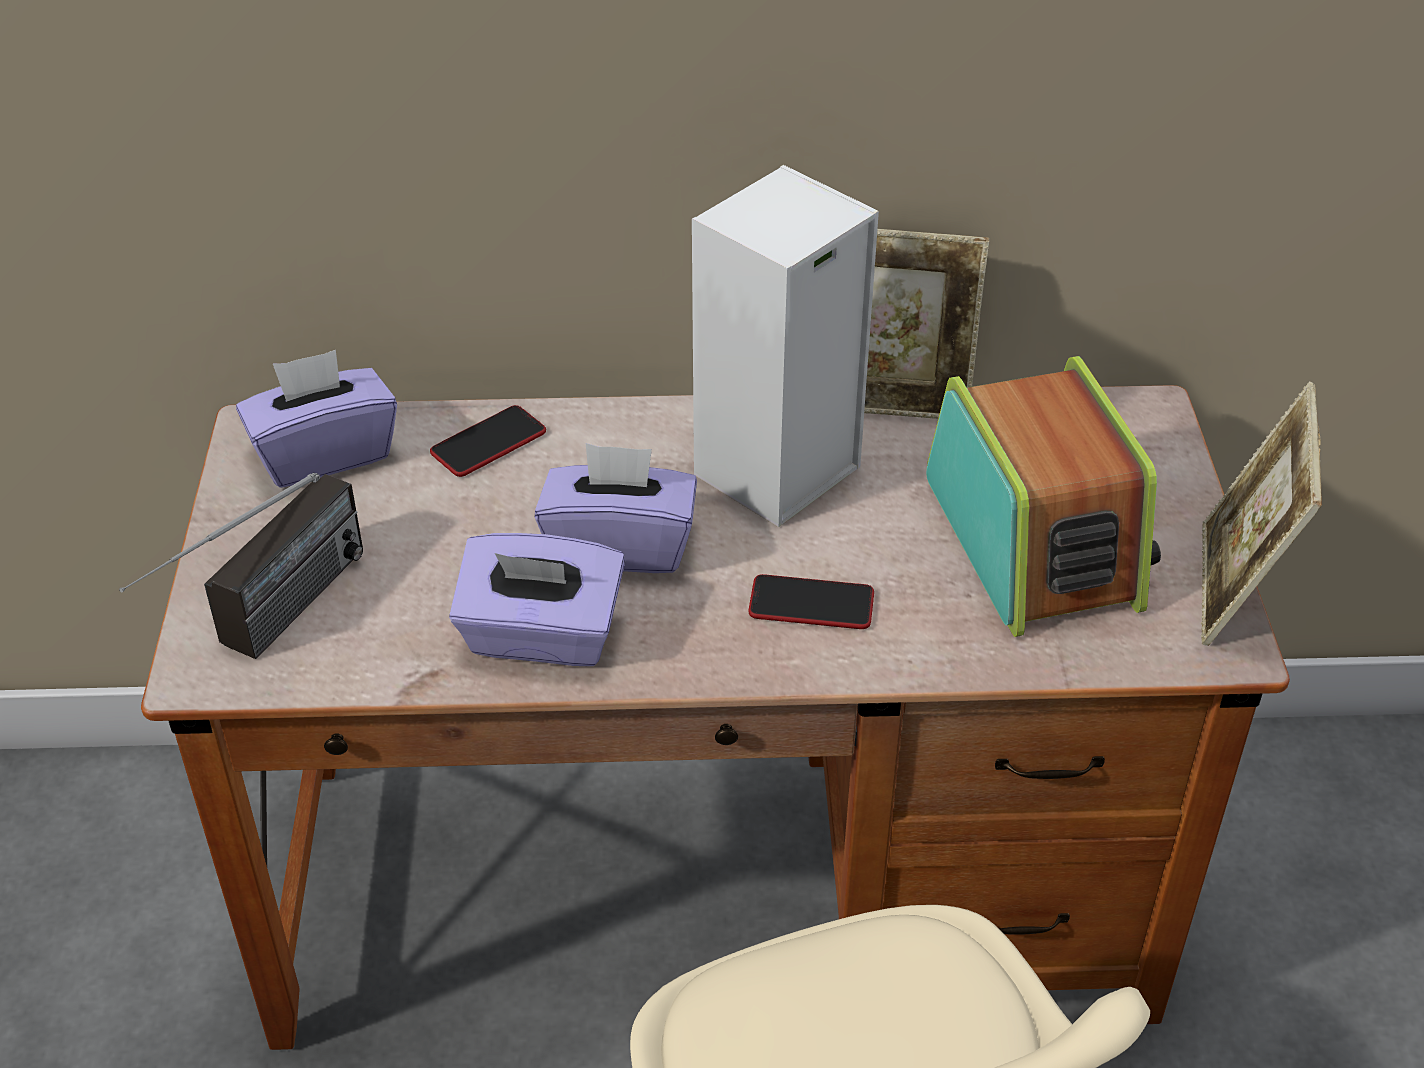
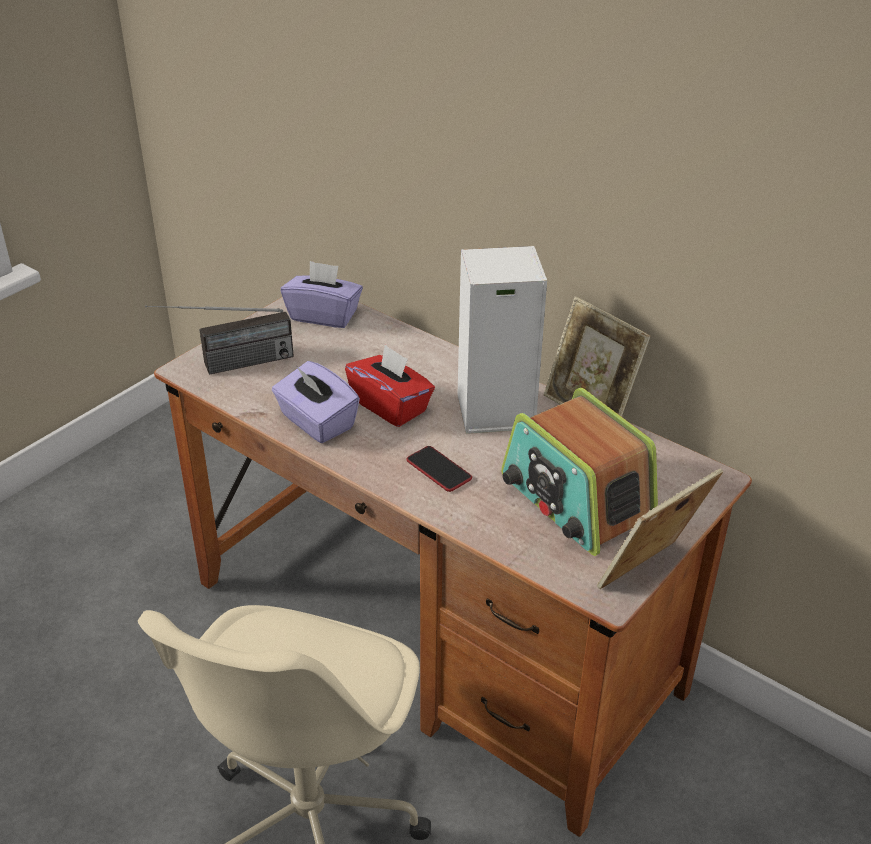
camera: 40 degrees right, 5 degrees down
phone [430,405,546,477] -> none
purple tissue box [535,443,697,573] -> red tissue box [345,344,435,427]
radio [926,356,1161,637] -> radio turned 120 degrees clockwise [501,388,658,556]

